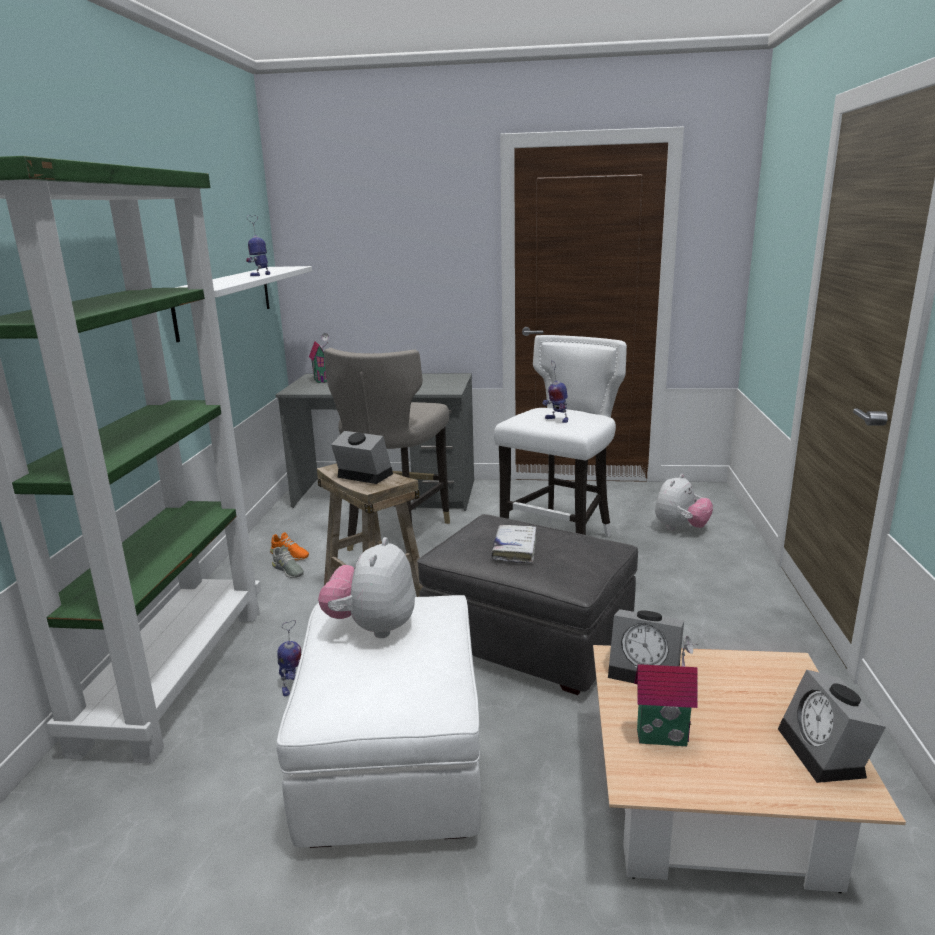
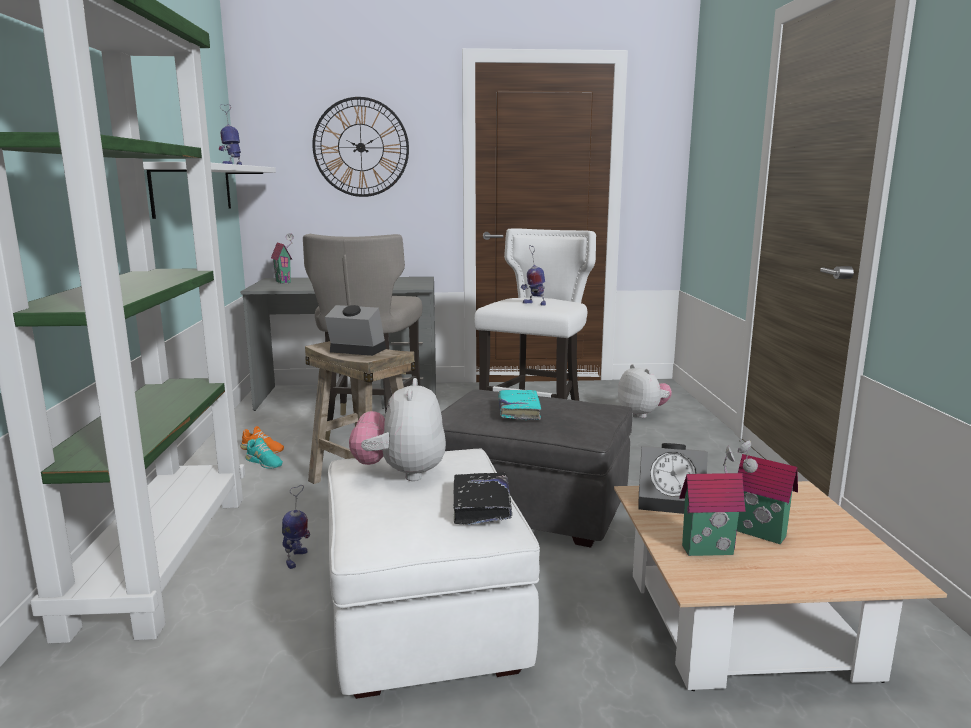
camera: 10 degrees left, 5 degrees down
grey shoe [272,547,304,578] -> turquoise shoe [246,438,283,469]
white book [491,525,536,564] -> turquoise book [499,390,541,421]
plush toy [655,474,713,530] -> plush toy turned 60 degrees counterclockwise [618,364,672,418]
alarm clock [778,669,886,783] -> none
none -> wall clock [312,97,409,197]
none -> black book [453,472,512,524]
none -> toy house [737,440,798,544]

